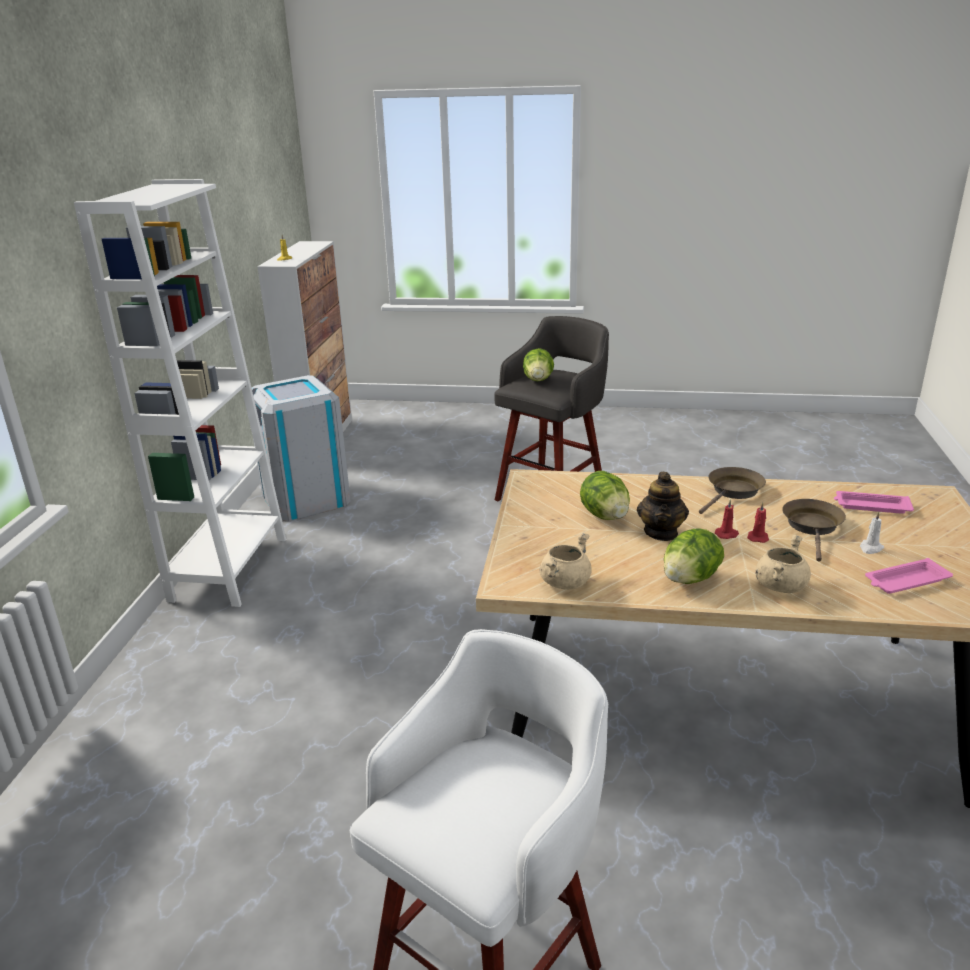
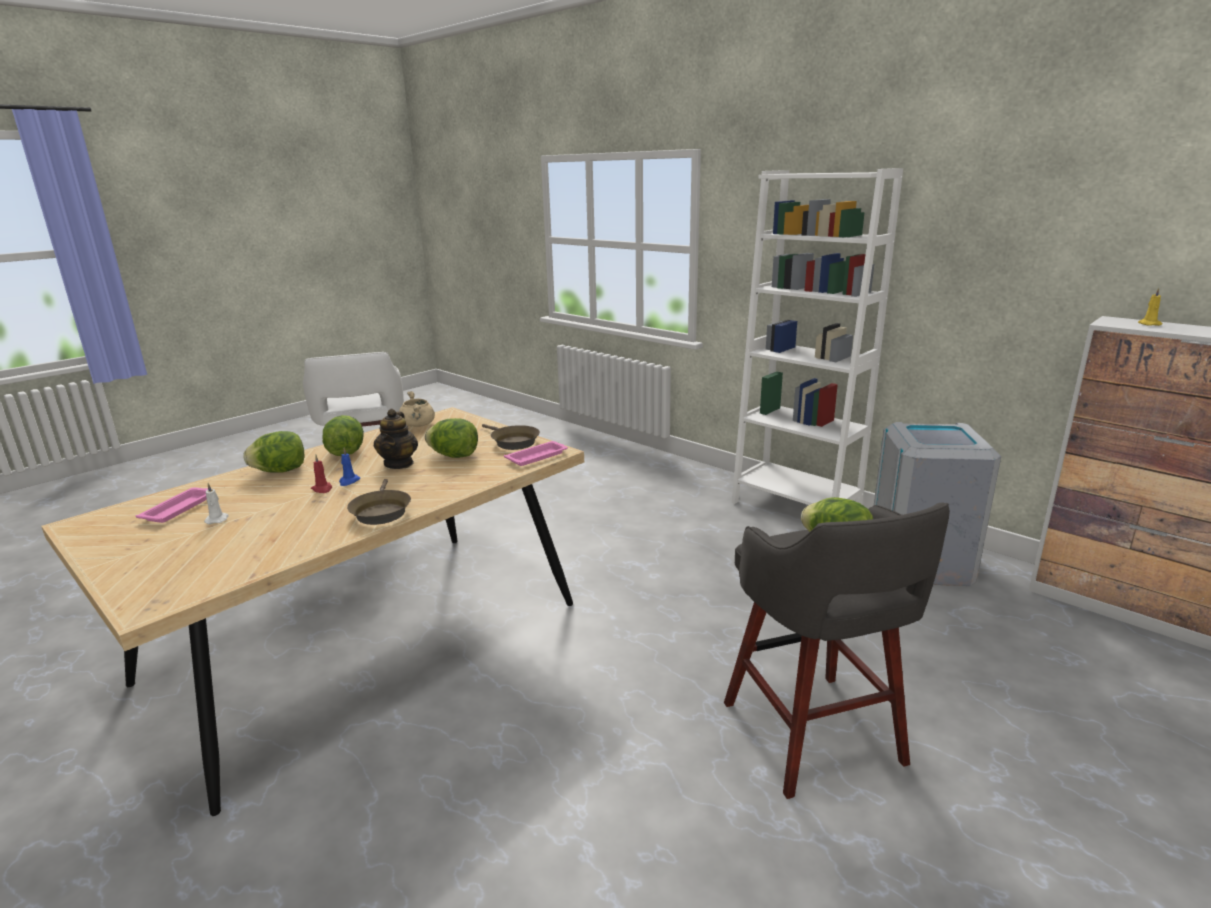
camera: 125 degrees right, 5 degrees down
teapot [637,472,689,541] -> teapot turned 135 degrees counterclockwise [374,409,418,469]
red candle [715,499,739,539] -> blue candle [339,448,360,486]
beige cooking pot [755,534,811,593] -> lettuce [244,431,305,473]
brown frying pan [782,499,846,562] -> brown frying pan moved to [482,424,540,450]
pink tray [834,491,914,514] -> pink tray moved to [504,441,568,466]

